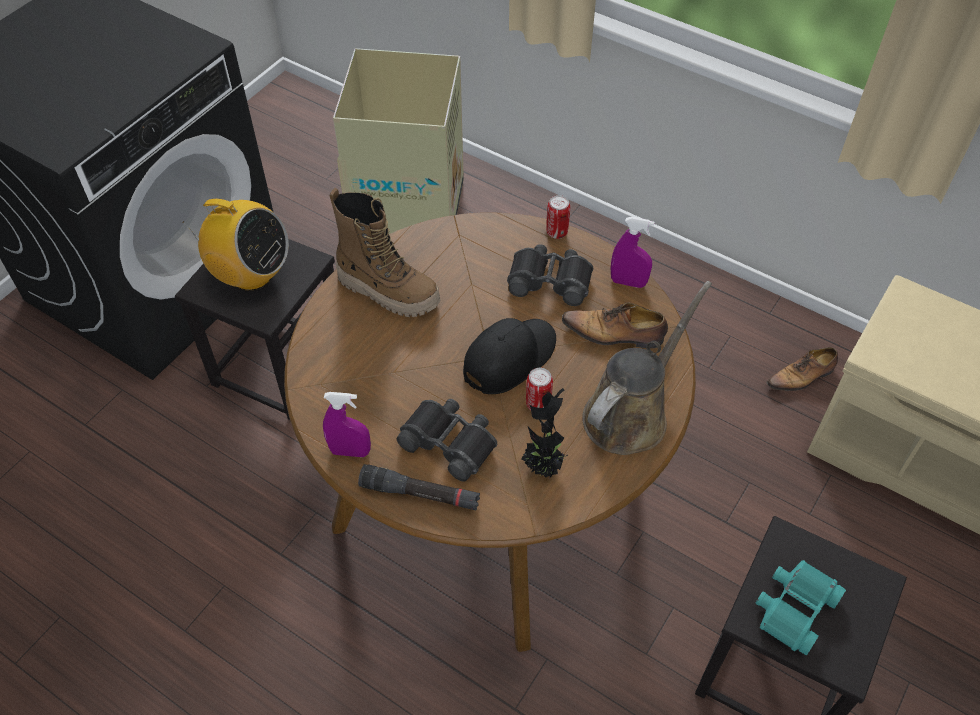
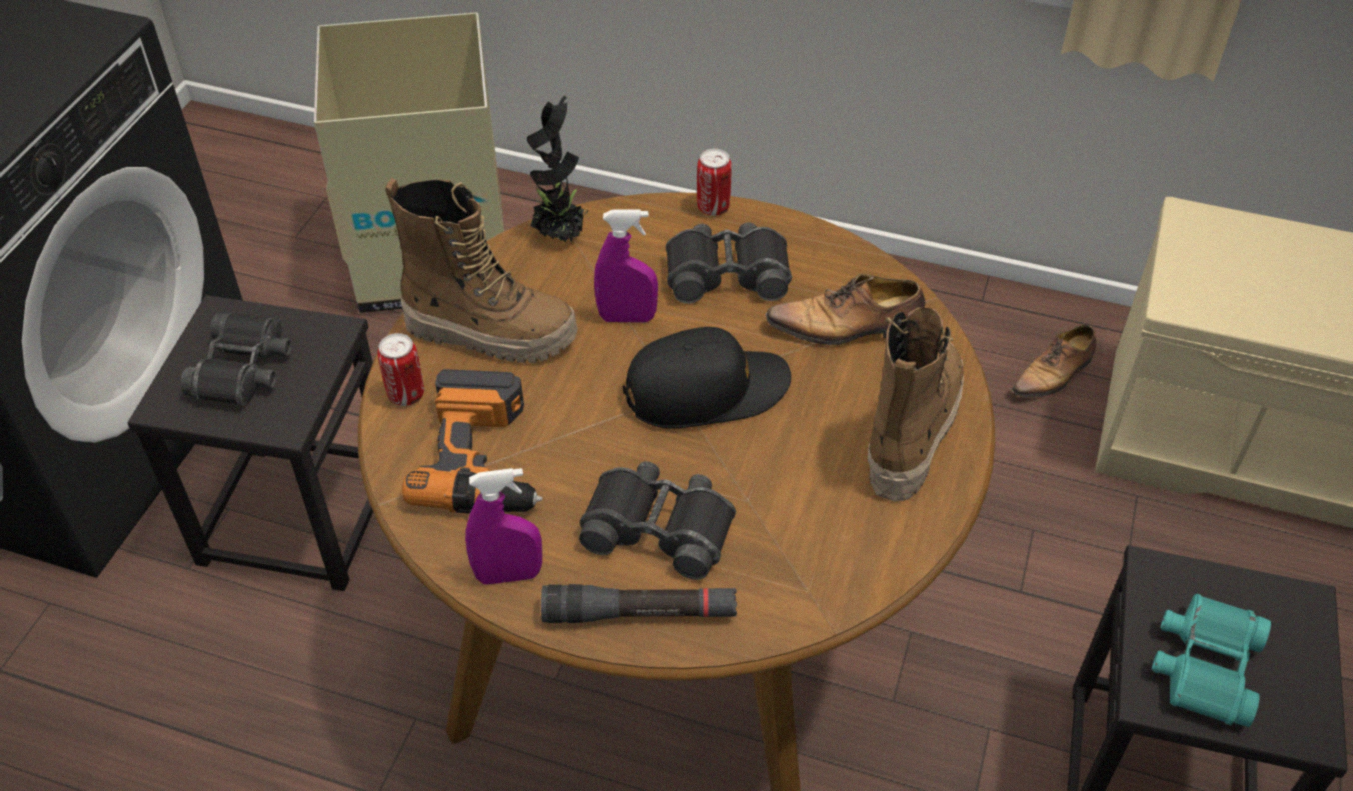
camera: 15 degrees left, 5 degrees down
radio [182,199,289,290] -> black binoculars [181,312,292,406]
black cap [463,318,556,394] -> black cap turned 45 degrees clockwise [623,327,791,428]
potted plant [521,388,568,478] -> potted plant moved to [527,95,588,243]
can [526,368,553,411] -> can moved to [377,333,424,406]
brown watering can [582,281,712,455] -> boot [868,308,964,502]
purple spray bottle [611,217,655,288] -> purple spray bottle moved to [594,210,658,322]
none -> power drill [402,369,543,513]

